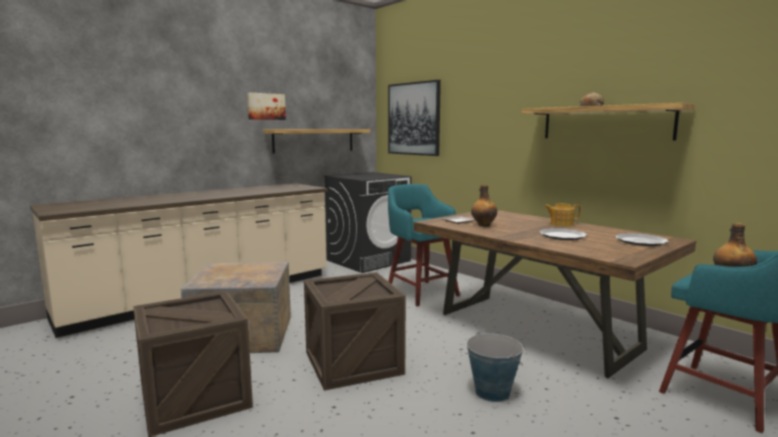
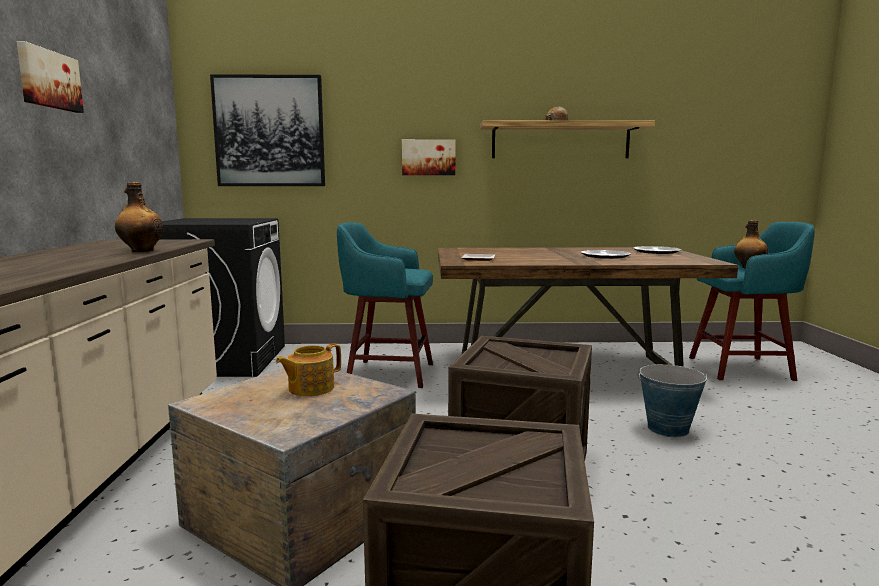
camera: 50 degrees left, 0 degrees up
shelf [263,129,371,154] -> none
bottle [471,185,497,227] -> bottle moved to [115,182,163,252]
teapot [544,203,581,226] -> teapot moved to [275,343,341,396]
none -> picture [402,139,456,175]

